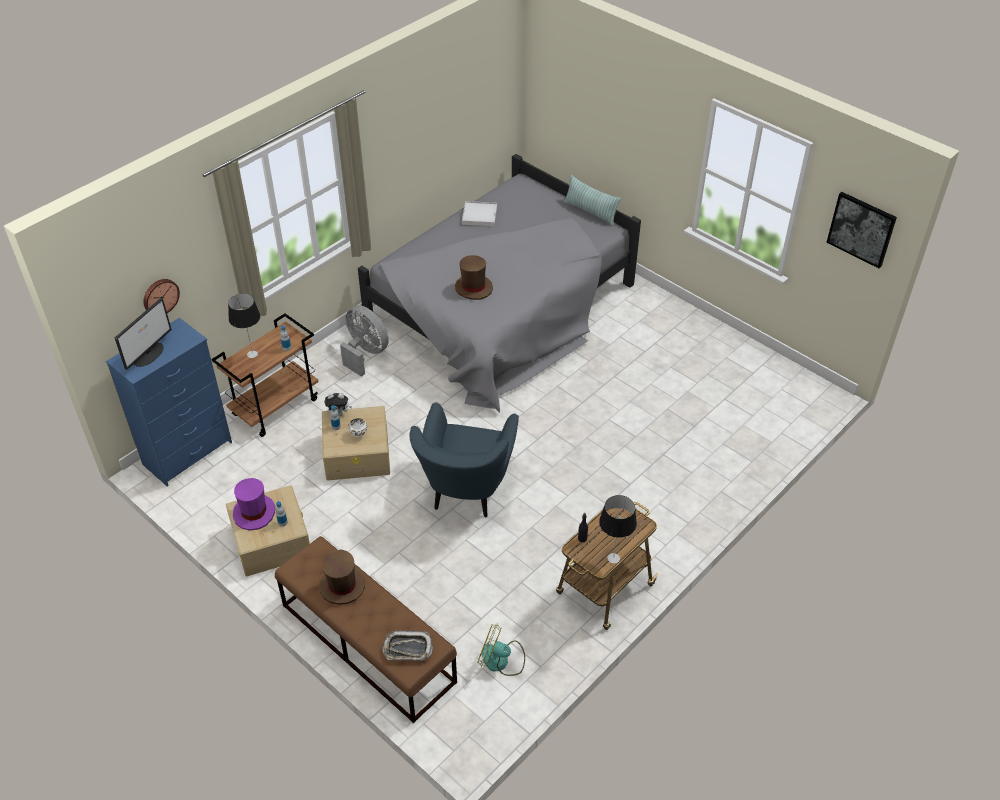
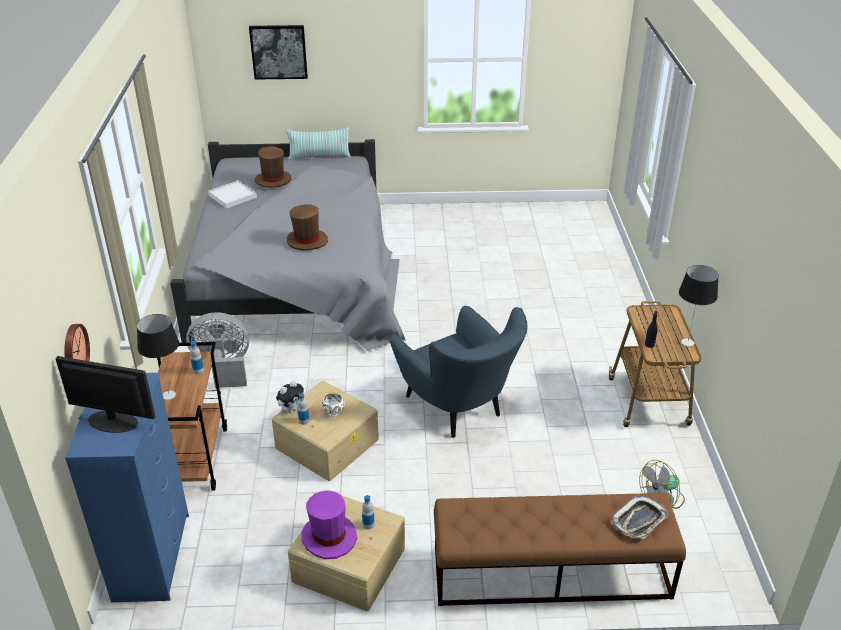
camera: 45 degrees left, 10 degrees down
monitor [115,298,172,370] -> monitor turned 60 degrees counterclockwise [55,356,156,433]
brown hat [320,550,365,605] -> brown hat moved to [255,147,292,188]
picture [826,192,897,268] -> picture moved to [249,25,308,80]

